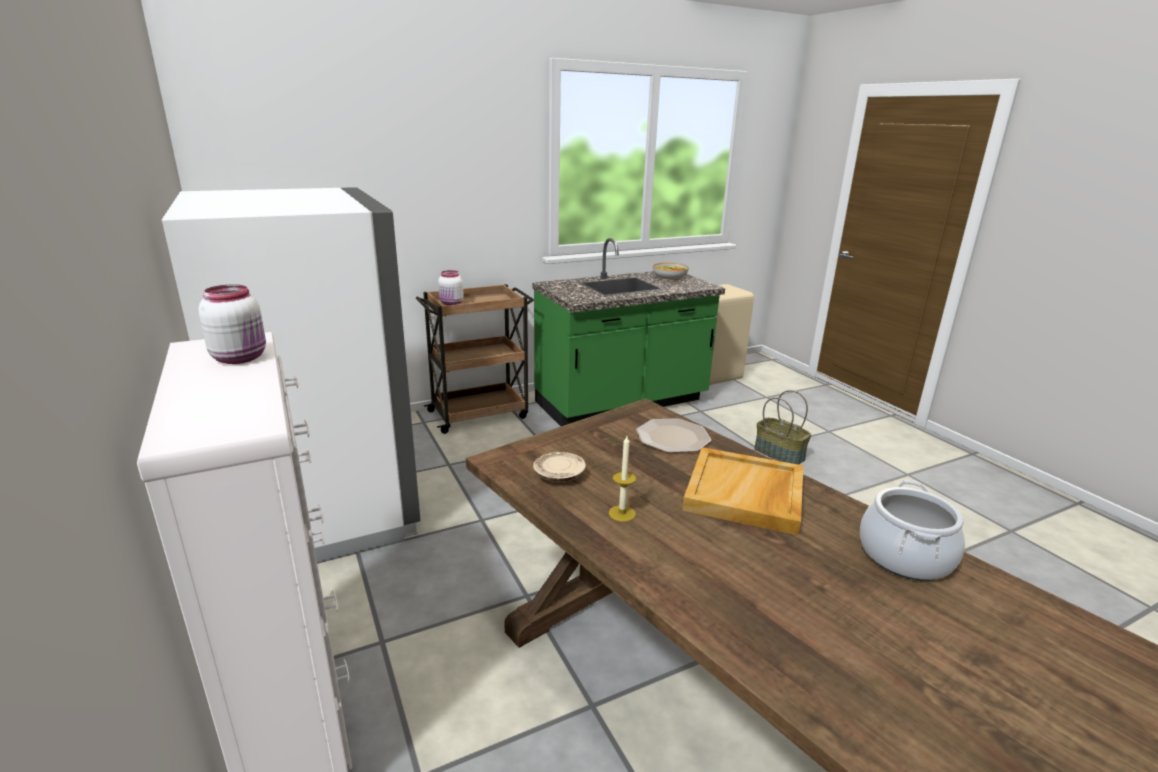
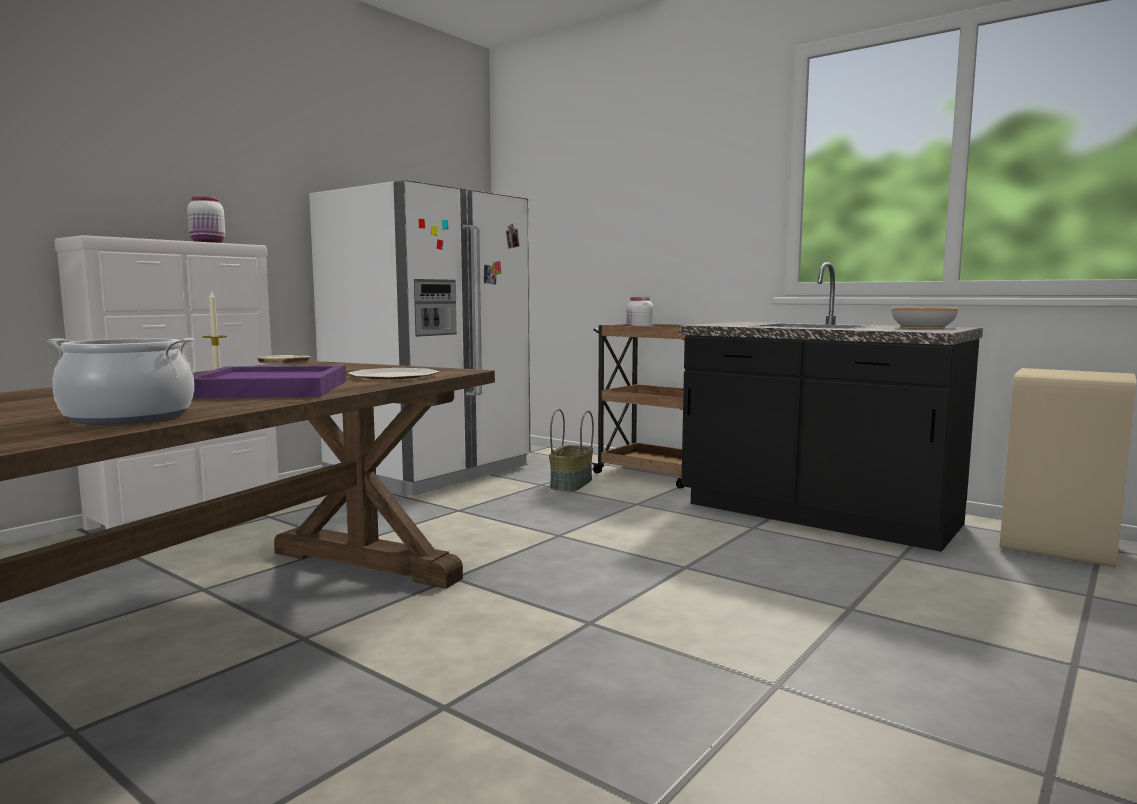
camera: 65 degrees right, 15 degrees down
green counter [533,238,725,426] -> black counter [679,262,983,552]
beige tray [682,447,804,535] -> purple tray [193,365,346,399]
basket [754,390,811,465] -> basket moved to [549,409,594,491]

